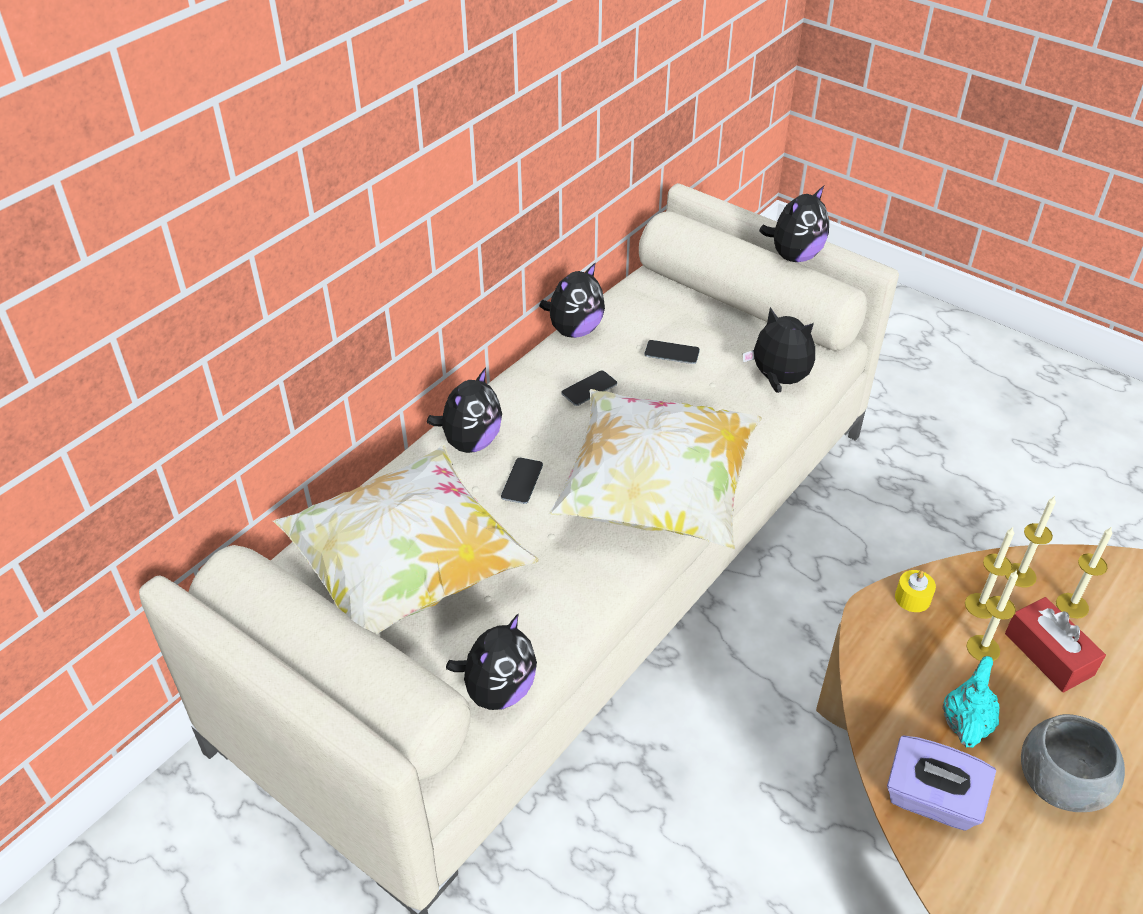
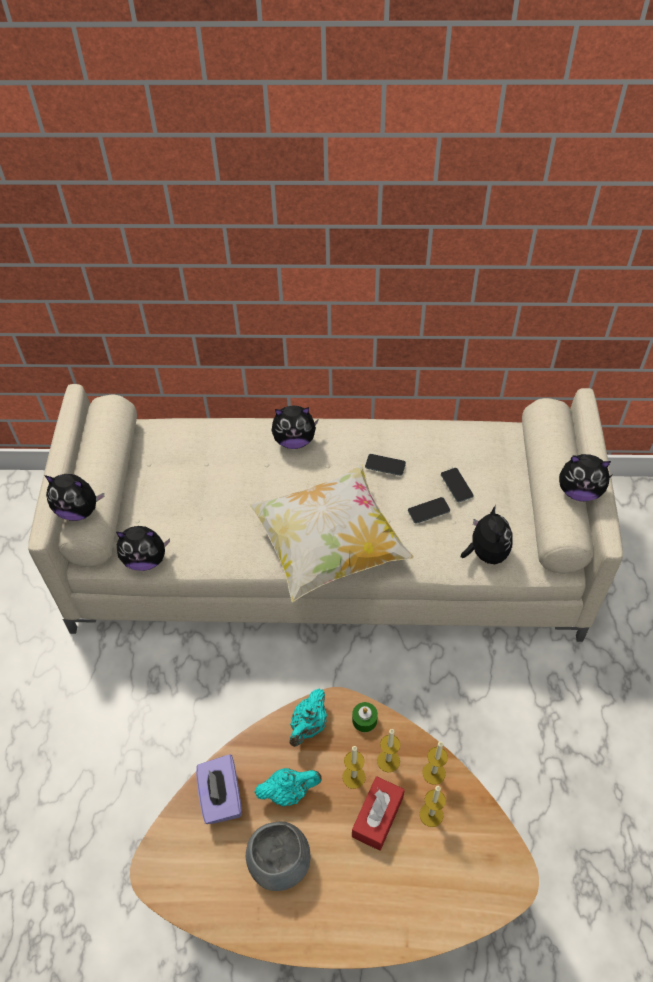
camera: 55 degrees right, 10 degrees up
pillow [273,445,539,634] -> none
phone [501,458,543,504] -> phone moved to [408,497,450,524]
plush toy [539,262,605,338] -> plush toy moved to [44,474,104,521]
yellow candle [895,570,936,612] -> green candle [352,702,378,732]
none -> turquoise teapot [290,689,327,747]

